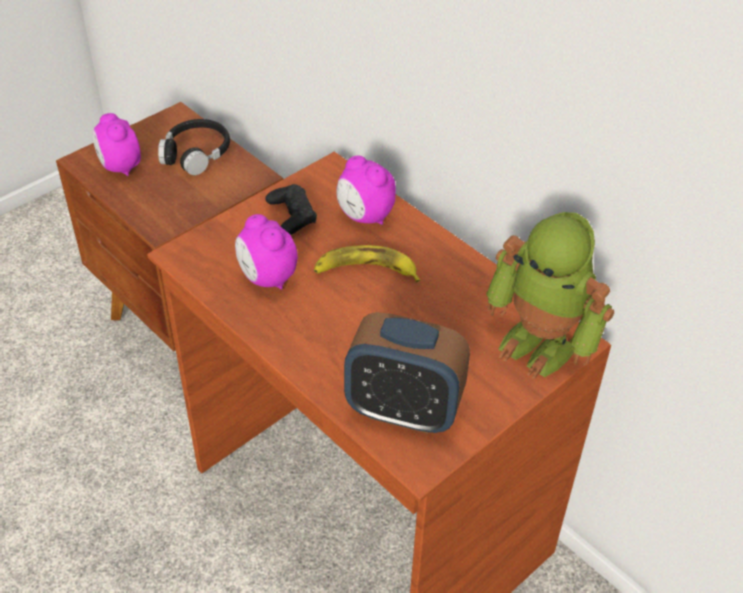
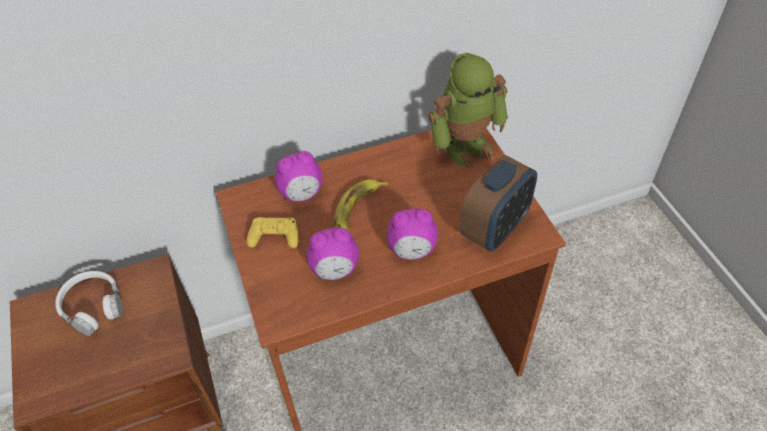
camera: 65 degrees left, 5 degrees up
alarm clock [92,113,141,176] -> alarm clock moved to [387,208,438,260]
black headphones [158,119,230,175] -> white headphones [55,271,123,336]
black game controller [265,184,317,235] -> yellow game controller [247,217,299,248]

